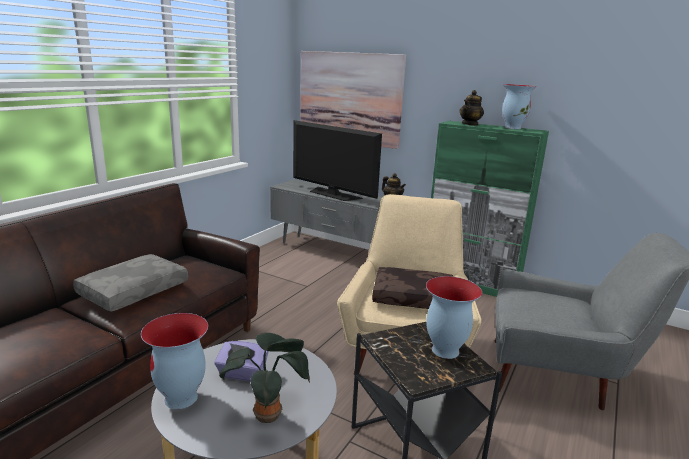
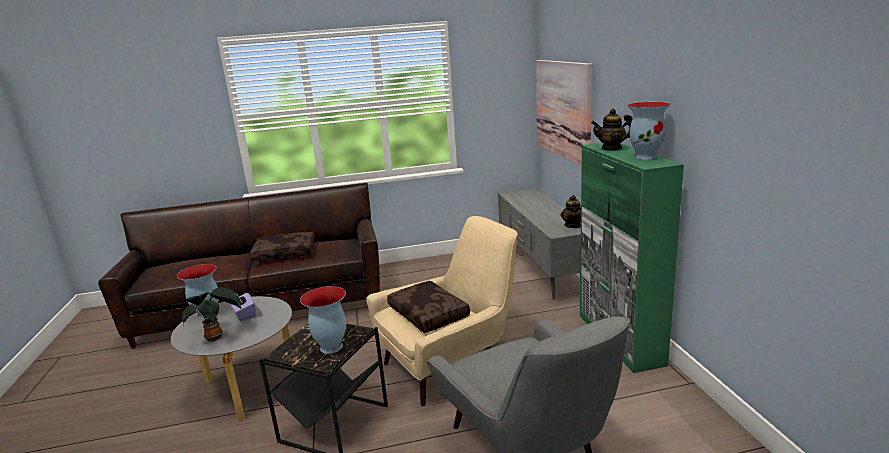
camera: 50 degrees right, 0 degrees up
grey pillow [73,254,188,312] -> brown pillow [250,232,315,261]
television [293,120,382,201] -> none

